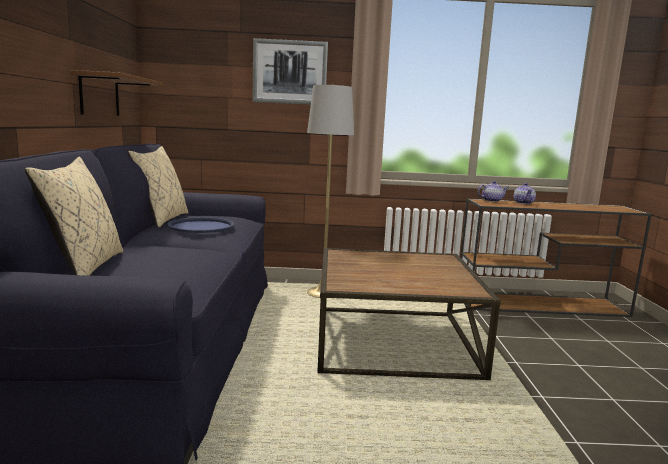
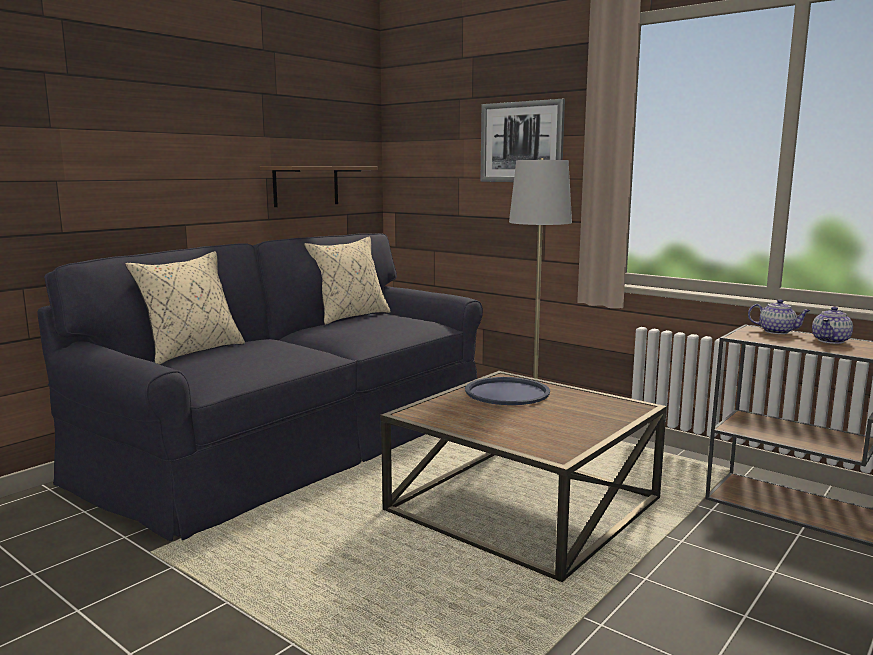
camera: 40 degrees right, 0 degrees up
blue tray [167,217,234,233] -> blue tray moved to [465,377,550,405]

